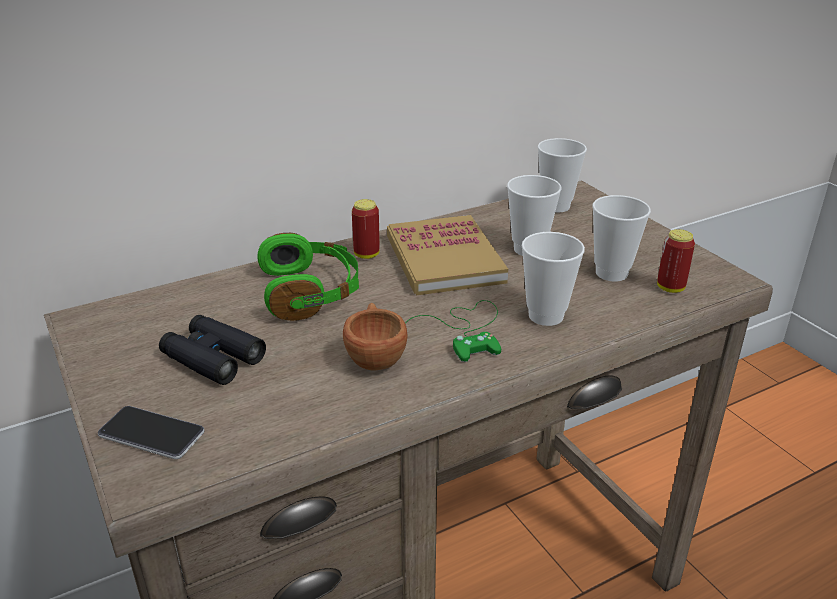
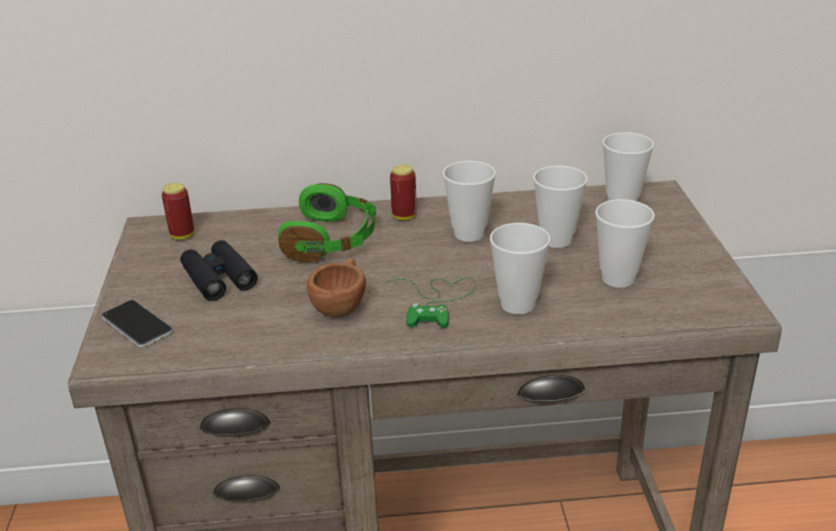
camera: 25 degrees right, 0 degrees up
book [387,215,508,296] -> cup [443,161,496,242]
can [657,229,695,293] -> can moved to [162,183,194,240]

